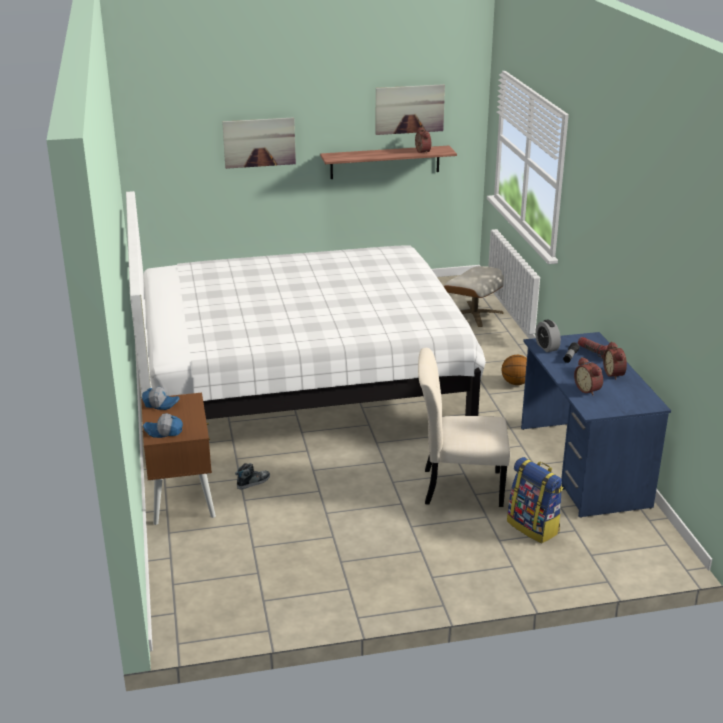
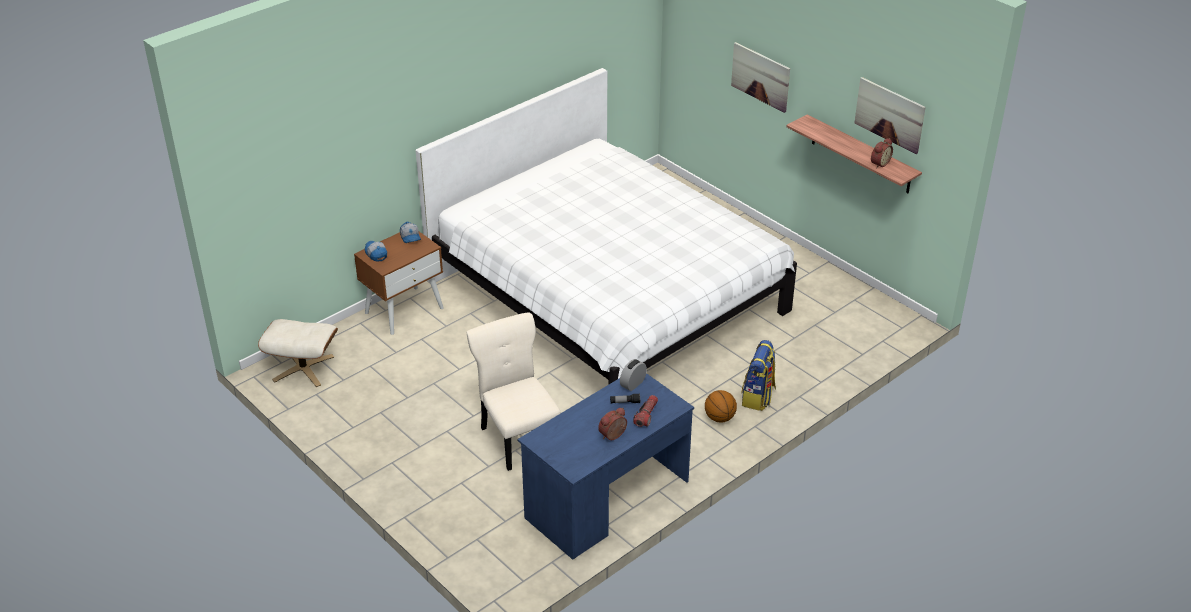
camera: 60 degrees right, 10 degrees up
shoe [235,463,270,490] -> none
beige ottoman [443,266,504,327] -> beige ottoman moved to [258,319,338,387]
backpack [507,457,563,543] -> backpack moved to [741,340,776,411]
alarm clock [574,357,603,396] -> none

